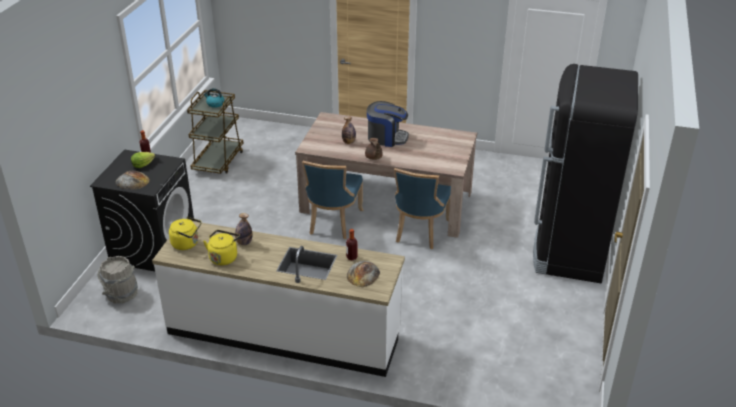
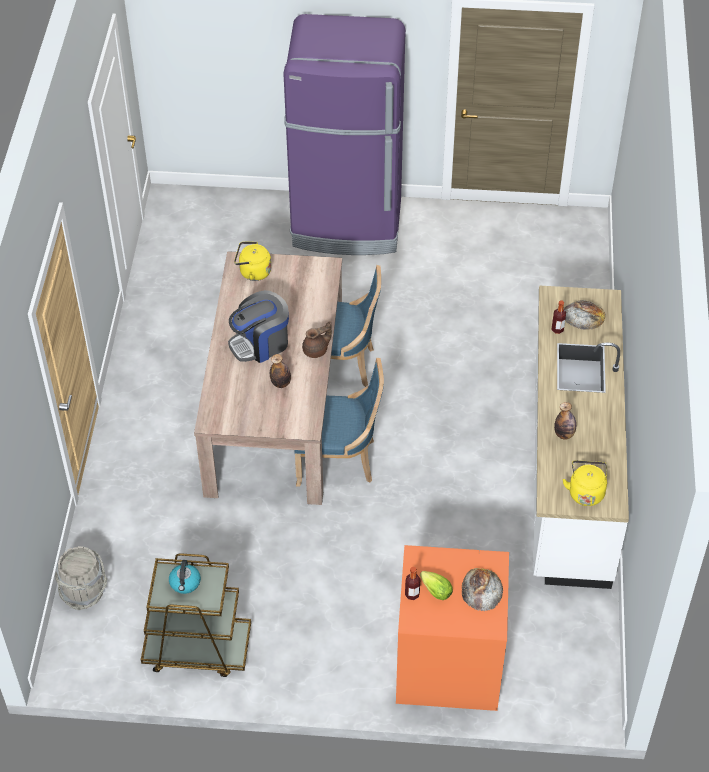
camera: 100 degrees left, 15 degrees up
black washing machine [90,149,194,271] -> orange washing machine [396,545,509,711]
grey bucket [97,256,138,304] -> grey bucket moved to [55,546,107,610]
yellow kettle [203,230,240,265] -> yellow kettle moved to [234,241,271,281]
coffee machine [367,101,409,147] -> coffee machine turned 120 degrees counterclockwise [228,290,289,363]
black fridge [533,64,638,283] -> purple fridge [284,14,406,255]

